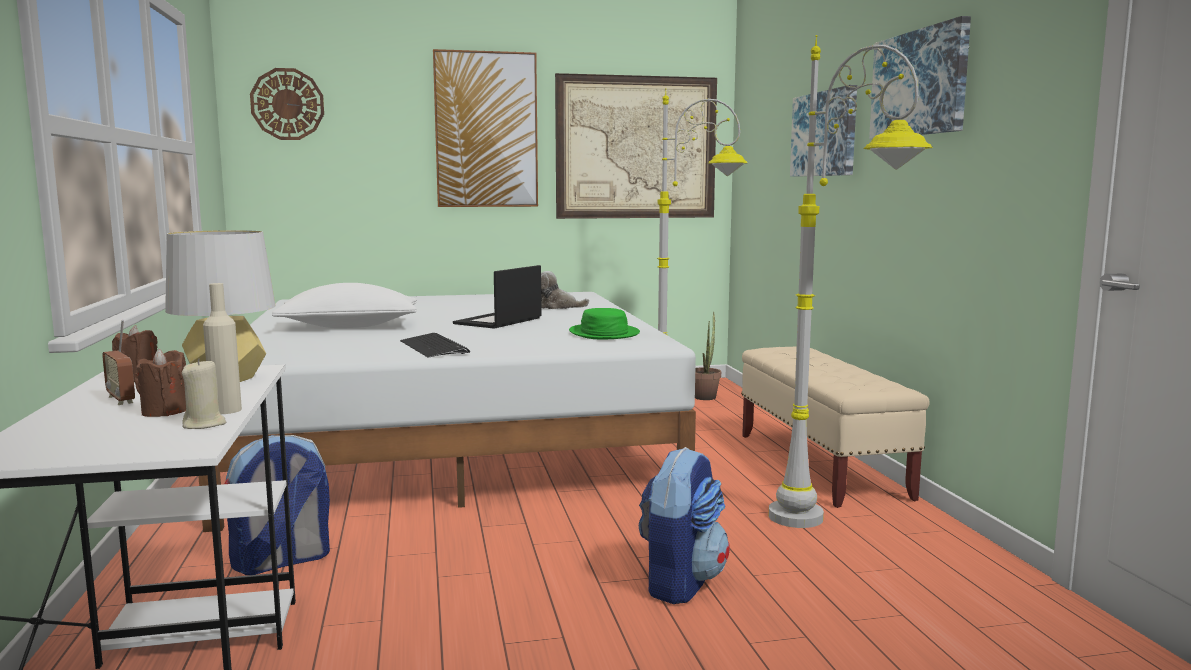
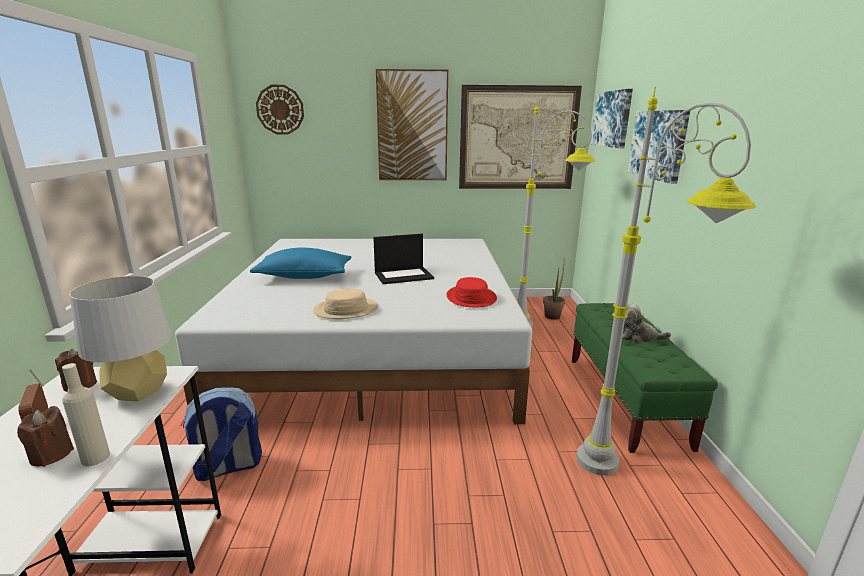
camera: 10 degrees right, 10 degrees up
beige candle [182,359,226,429] -> none
white pillow [272,283,417,328] -> blue pillow [250,248,351,279]
keyboard [400,333,470,358] -> beige hat [313,288,379,319]
laptop [453,265,542,329] -> laptop turned 150 degrees counterclockwise [373,234,434,284]
plush toy [541,271,589,309] -> plush toy moved to [622,304,671,343]
green hat [569,308,640,339] -> red hat [447,277,497,307]
backpack [639,447,730,604] -> none
beige bench [741,346,930,508] -> green bench [572,303,718,453]
picture [869,16,971,139] -> picture moved to [591,89,633,149]

